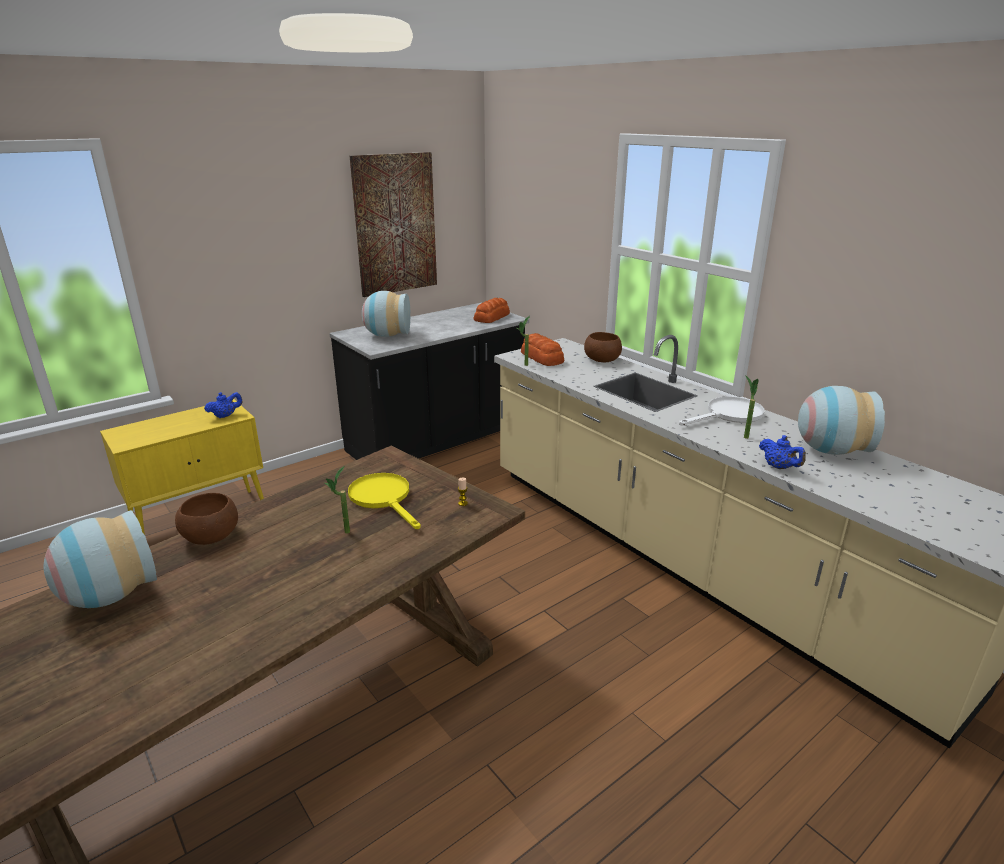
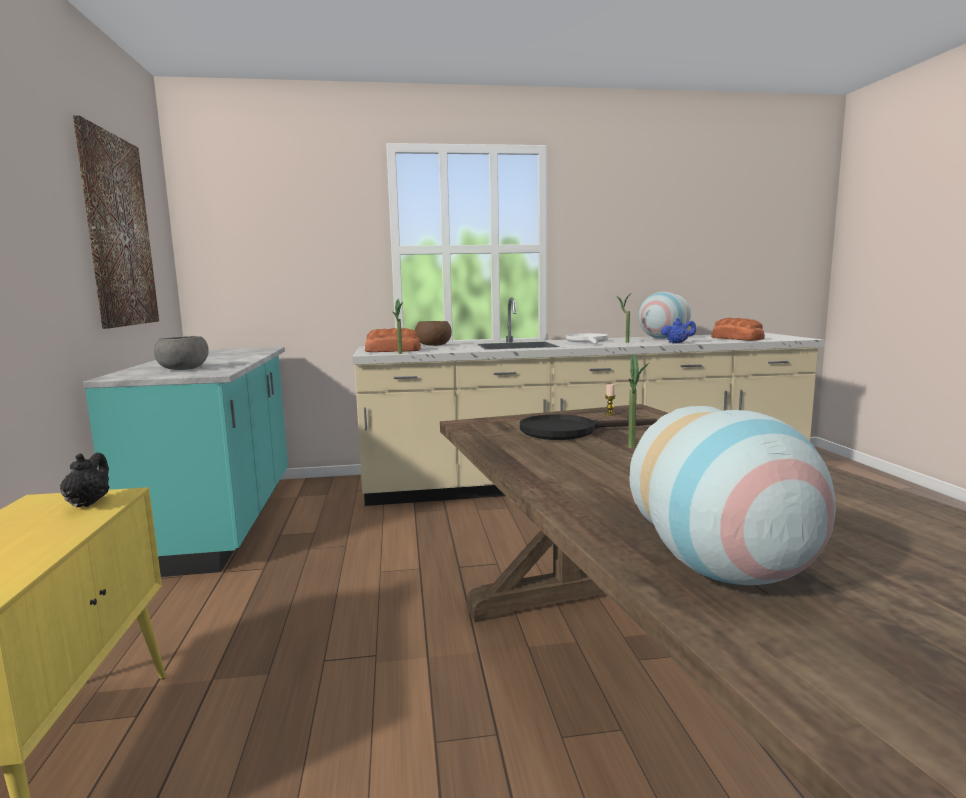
camera: 60 degrees left, 15 degrees down
brown bowl [175,493,238,545] -> none
blue teapot [204,392,243,418] -> black teapot [60,453,109,507]
black counter [329,303,529,460] -> turquoise counter [83,347,288,577]
yellow frying pan [348,473,421,529] -> black frying pan [520,414,657,440]
vase [362,291,410,337] -> grey bowl [154,336,209,370]
bread [474,298,510,323] -> bread moved to [711,318,765,341]

